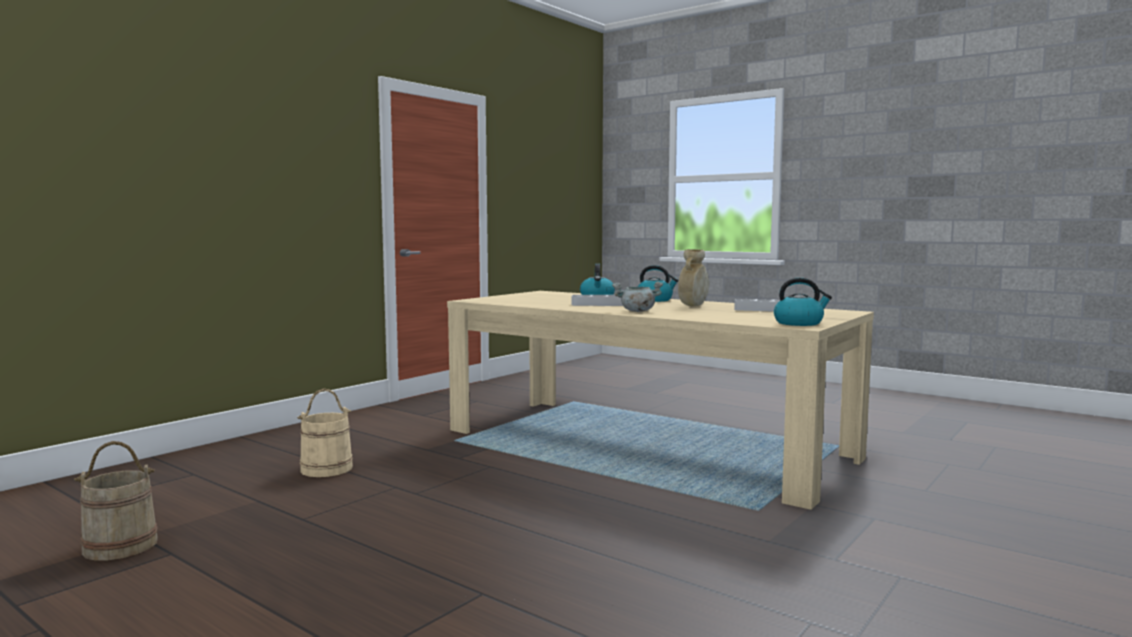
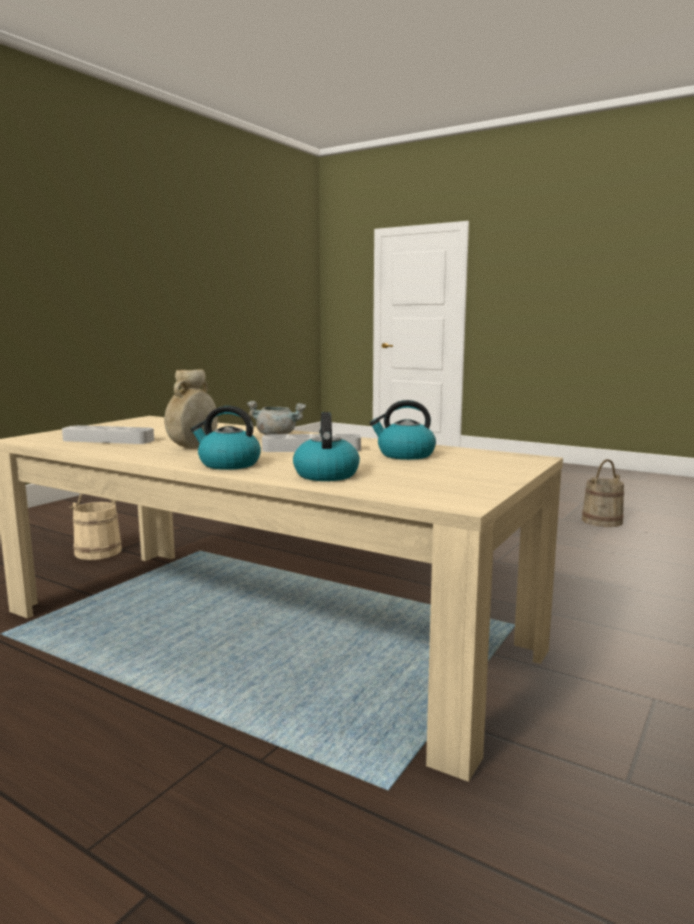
camera: 175 degrees right, 5 degrees up
beige bucket [297,389,353,477] -> beige bucket moved to [70,493,122,560]
kettle [774,278,832,326] -> kettle moved to [369,400,436,460]

